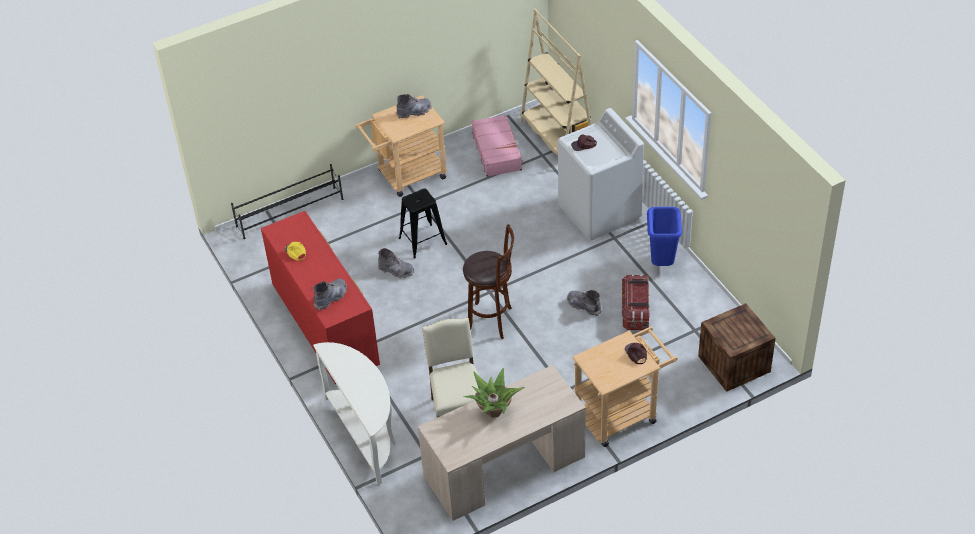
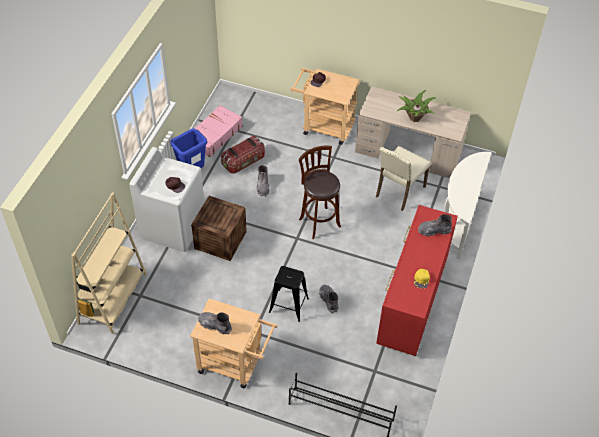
camera: 135 degrees left, 5 degrees up
pink suitcase [471,115,523,177] -> pink suitcase moved to [195,105,243,157]
crate [698,303,776,392] -> crate moved to [191,196,247,261]

